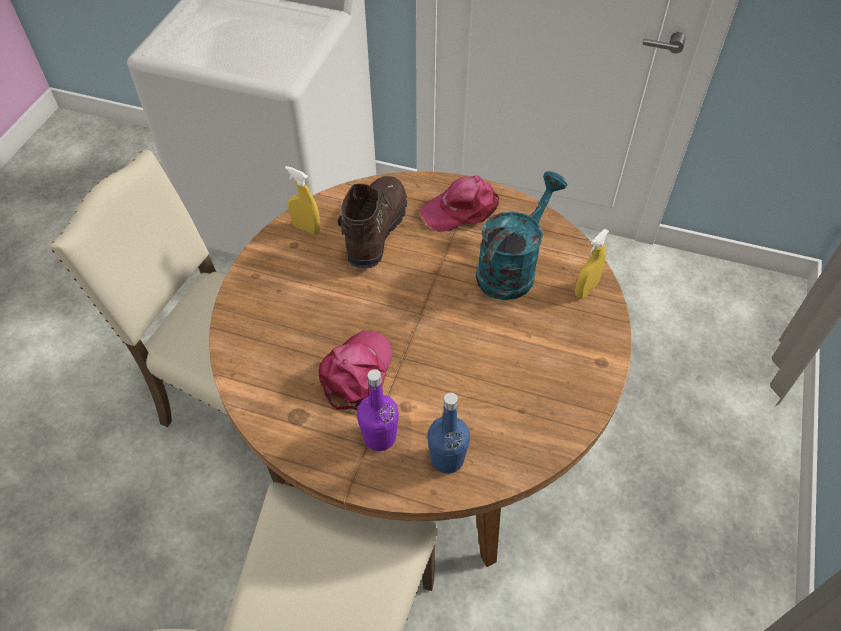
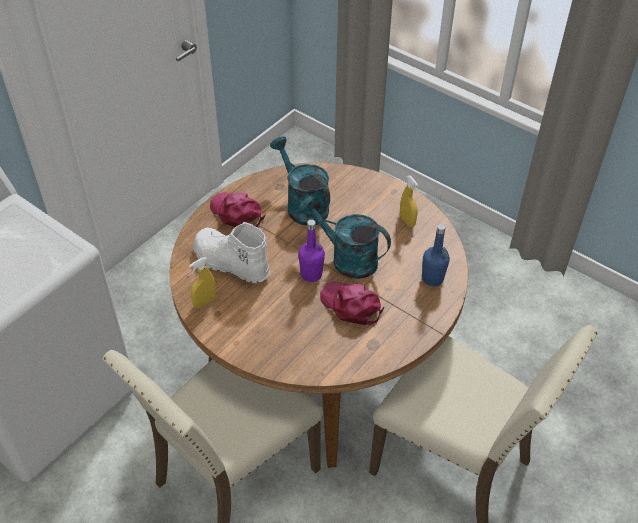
camera: 70 degrees left, 5 degrees down
brown boot [338,176,407,268] -> white boot [193,222,270,283]
purple bottle [357,369,399,451] -> purple bottle moved to [298,219,325,282]
pink cap [420,175,499,232] -> pink cap turned 135 degrees clockwise [210,192,266,227]
yellow spray bottle [575,229,609,299] -> yellow spray bottle moved to [400,176,418,227]
none -> turquoise watering can [298,196,391,279]

